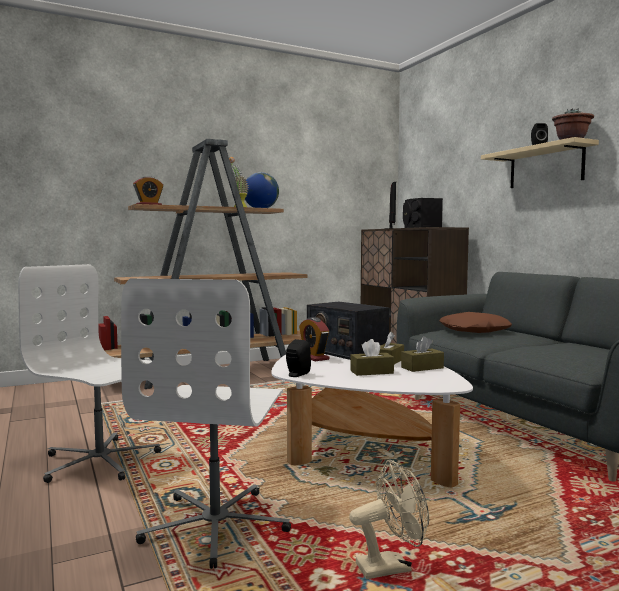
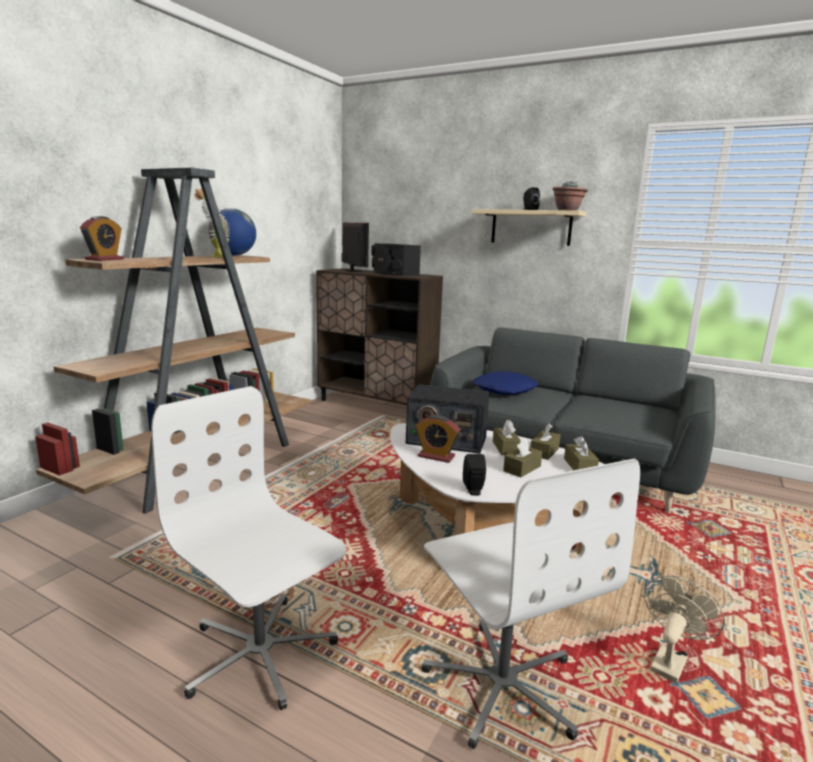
camera: 35 degrees left, 10 degrees up
white office chair [18,264,161,483] -> white office chair turned 45 degrees clockwise [151,386,347,710]
brown pillow [439,312,512,333] -> blue pillow [472,371,539,395]
none -> brown tissue box [564,436,599,470]

